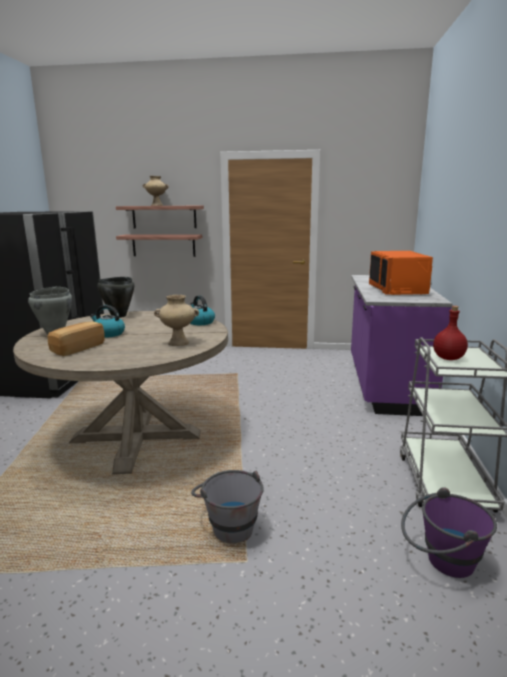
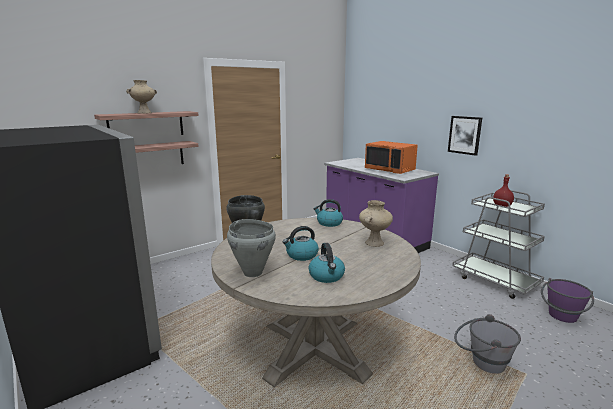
camera: 45 degrees left, 0 degrees up
bread [48,322,104,356] -> kettle [309,243,345,283]
none -> picture [448,116,482,156]

